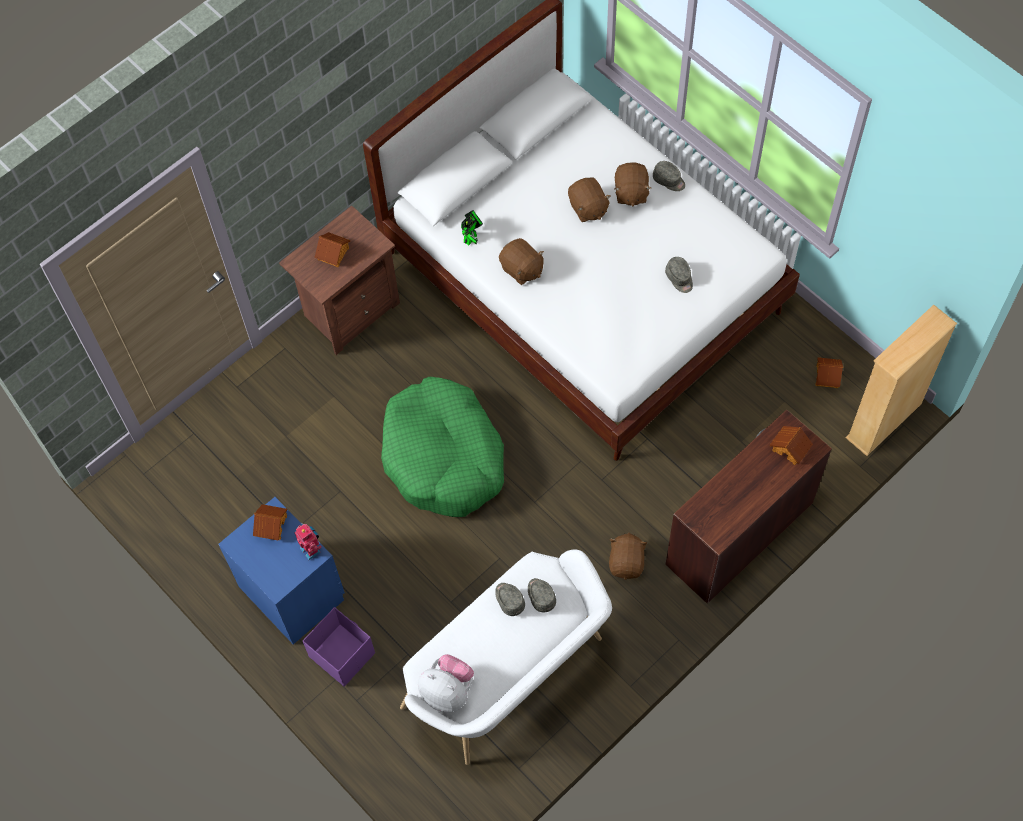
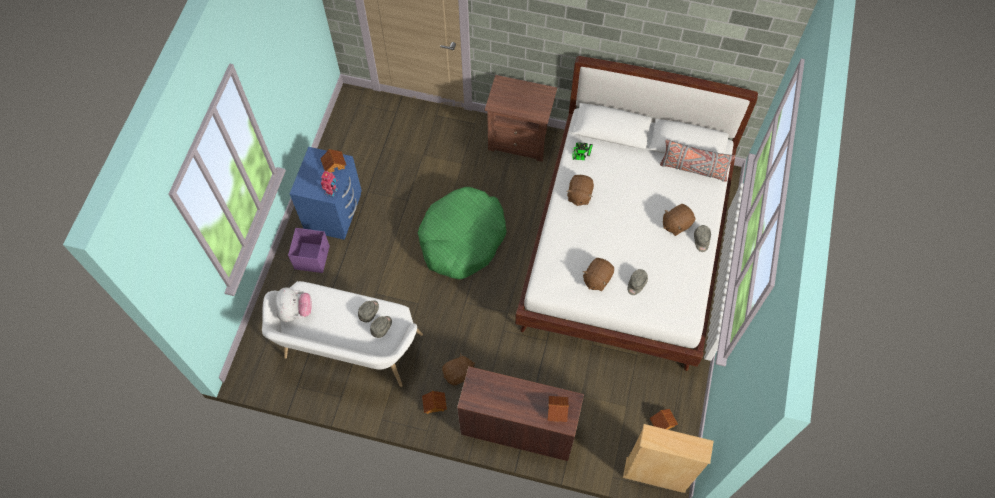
camera: 55 degrees right, 0 degrees up
toy house [314,232,350,267] -> toy house moved to [422,391,447,414]
brown plush toy [568,178,611,222] -> brown plush toy moved to [583,258,614,291]
none -> grey pillow [660,140,735,182]

